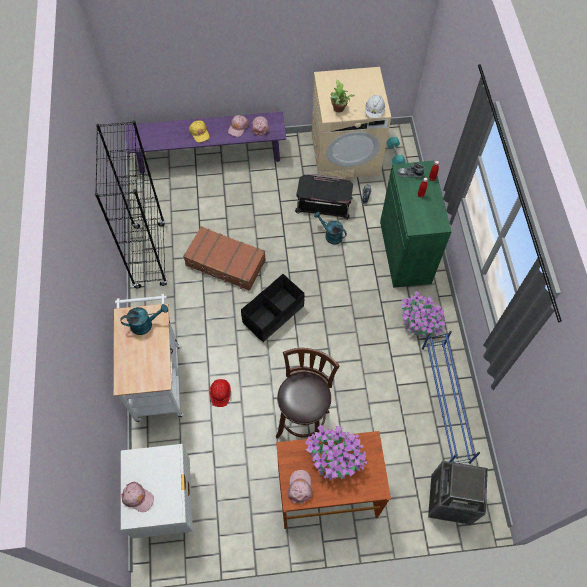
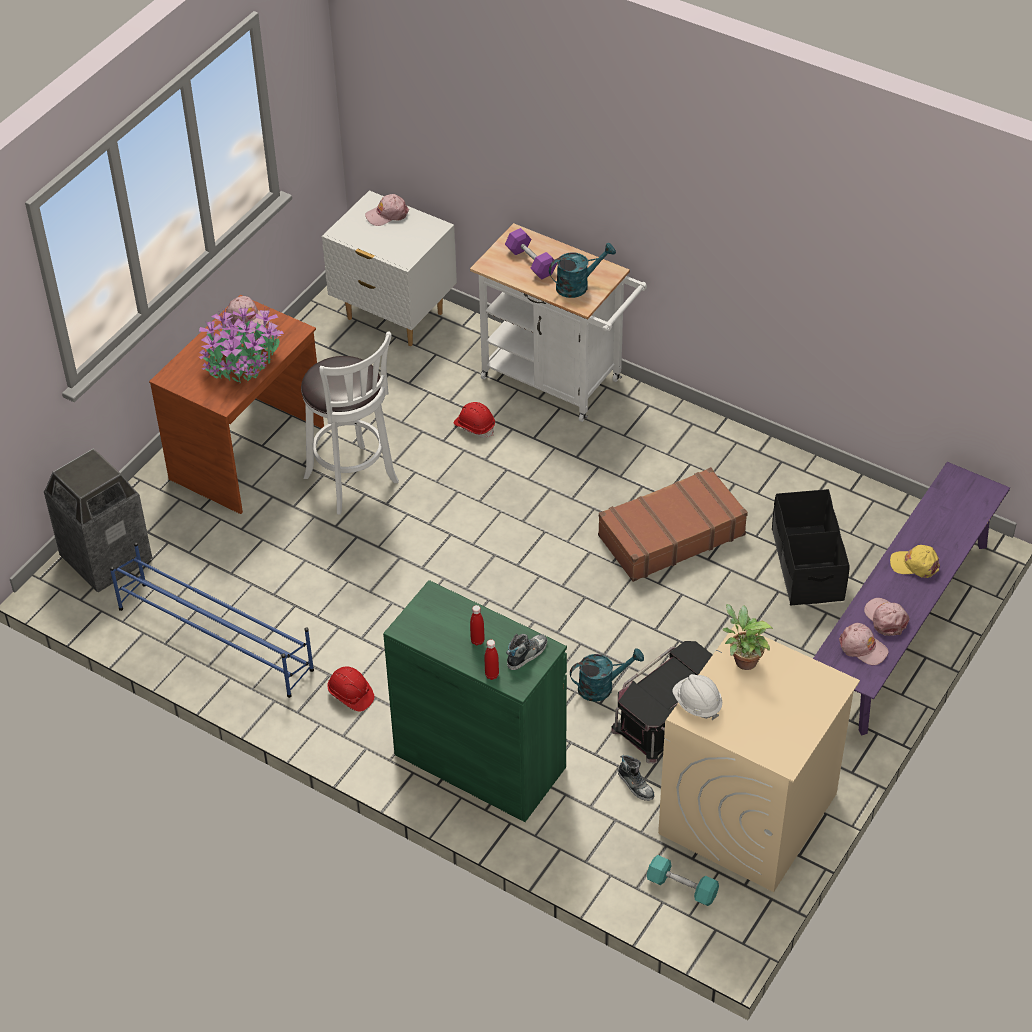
camera: 130 degrees right, 15 degrees down
black bookcase [95,121,167,288] -> none
turquoise watering can [120,304,168,335] -> turquoise watering can turned 135 degrees counterclockwise [549,243,616,298]
black storage box [241,274,304,342] -> black storage box moved to [772,489,849,605]
brown stool [275,348,340,438] -> white stool [301,332,399,515]
potted plant [401,291,445,337] -> red hard hat [327,666,374,712]
none -> purple dumbbell [505,228,557,280]

